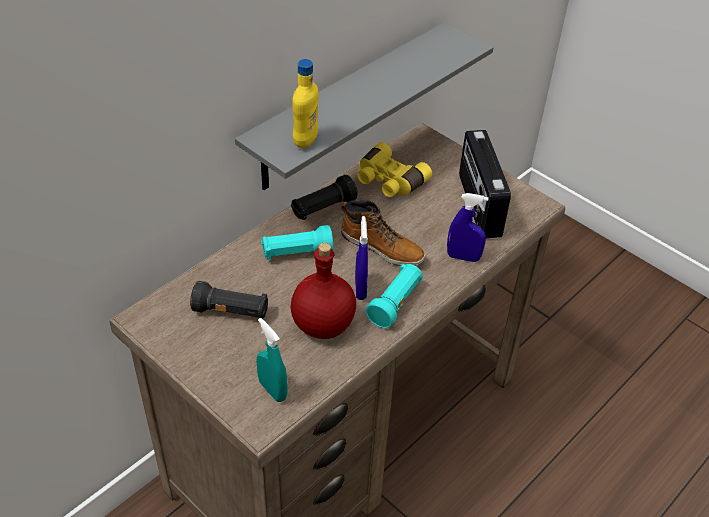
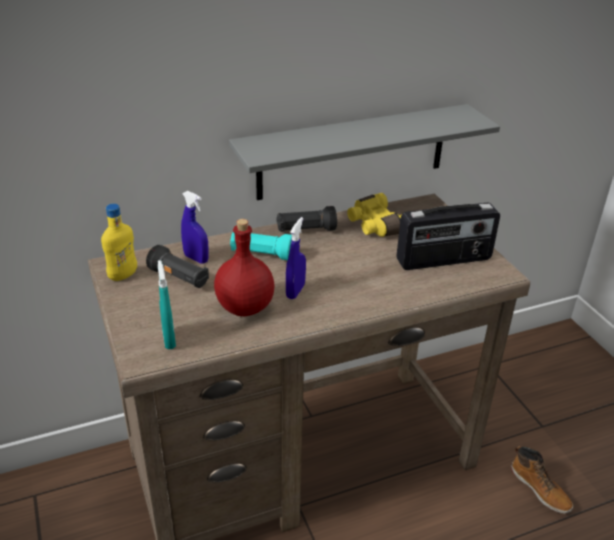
camera: 25 degrees right, 10 degrees down
yellow bottle [292,59,318,148] -> yellow bottle moved to [101,204,137,281]
boot [341,200,426,266] -> boot moved to [511,446,573,514]
turquoise flashlight [366,264,423,328] -> none
blue spray bottle [447,193,489,262] -> blue spray bottle moved to [181,191,209,264]
radio [459,130,511,238] -> radio turned 120 degrees counterclockwise [396,203,500,270]

